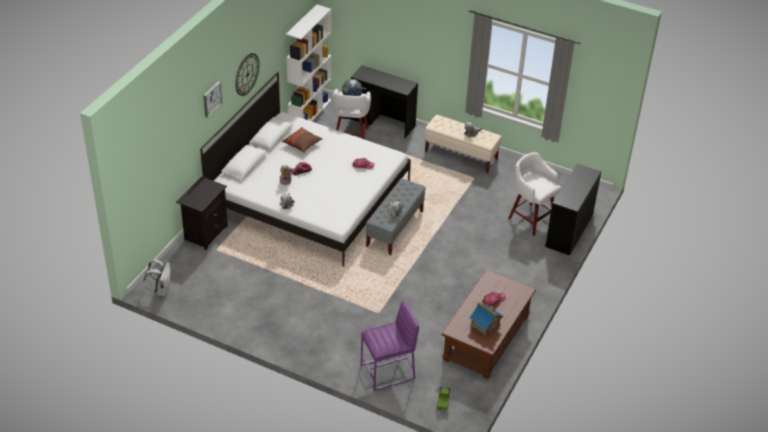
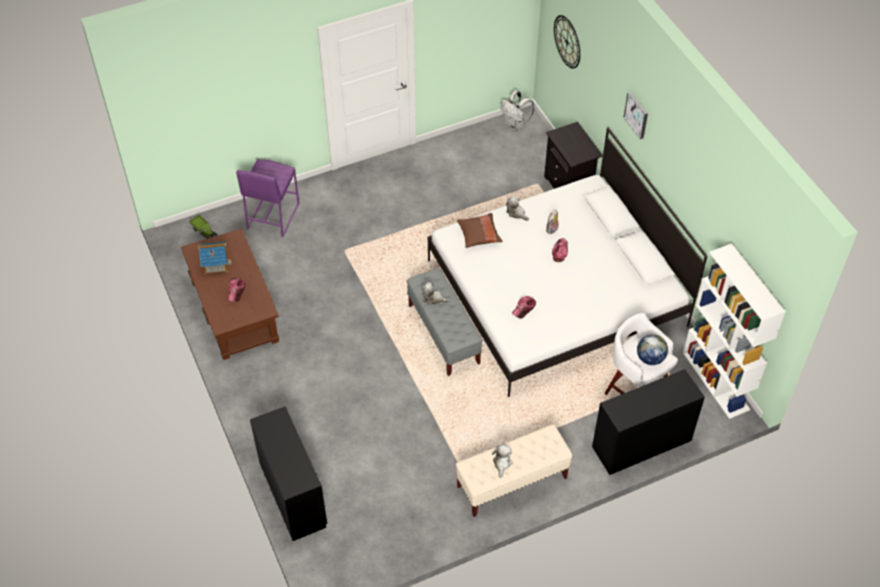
camera: 130 degrees right, 10 degrees up
wall clock [236,53,259,96] -> wall clock moved to [554,15,580,69]
brown pillow [282,127,322,153] -> brown pillow moved to [457,213,503,248]
white stool [508,152,561,236] -> none

